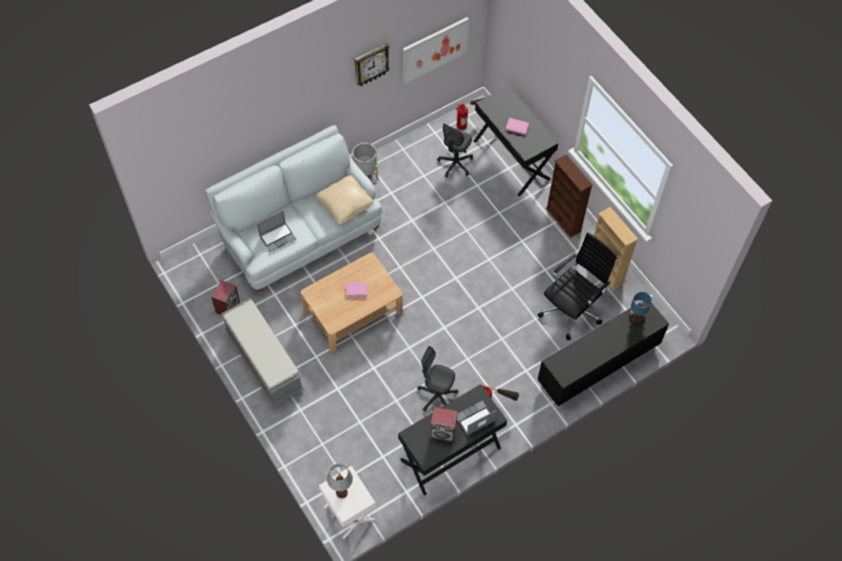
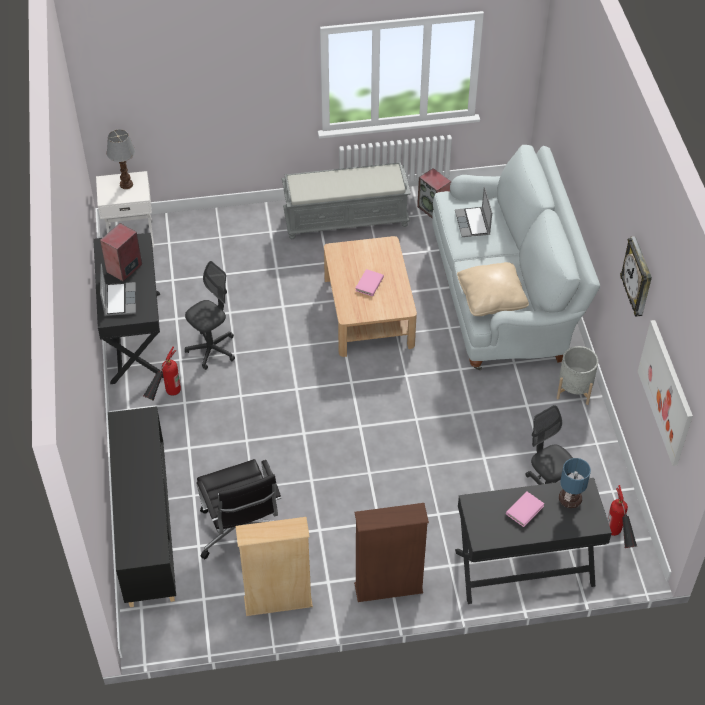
camera: 115 degrees right, 10 degrees down
table lamp [629,292,652,323] -> table lamp moved to [559,458,591,508]

